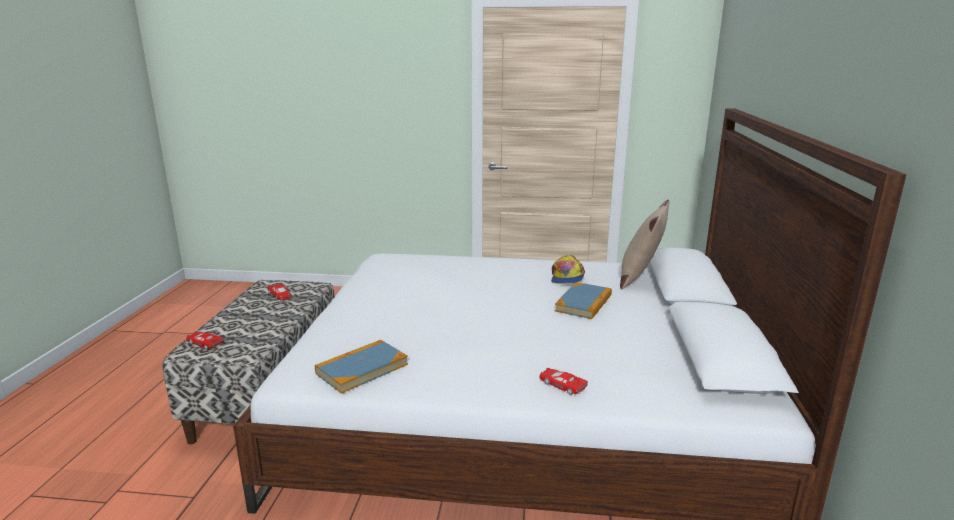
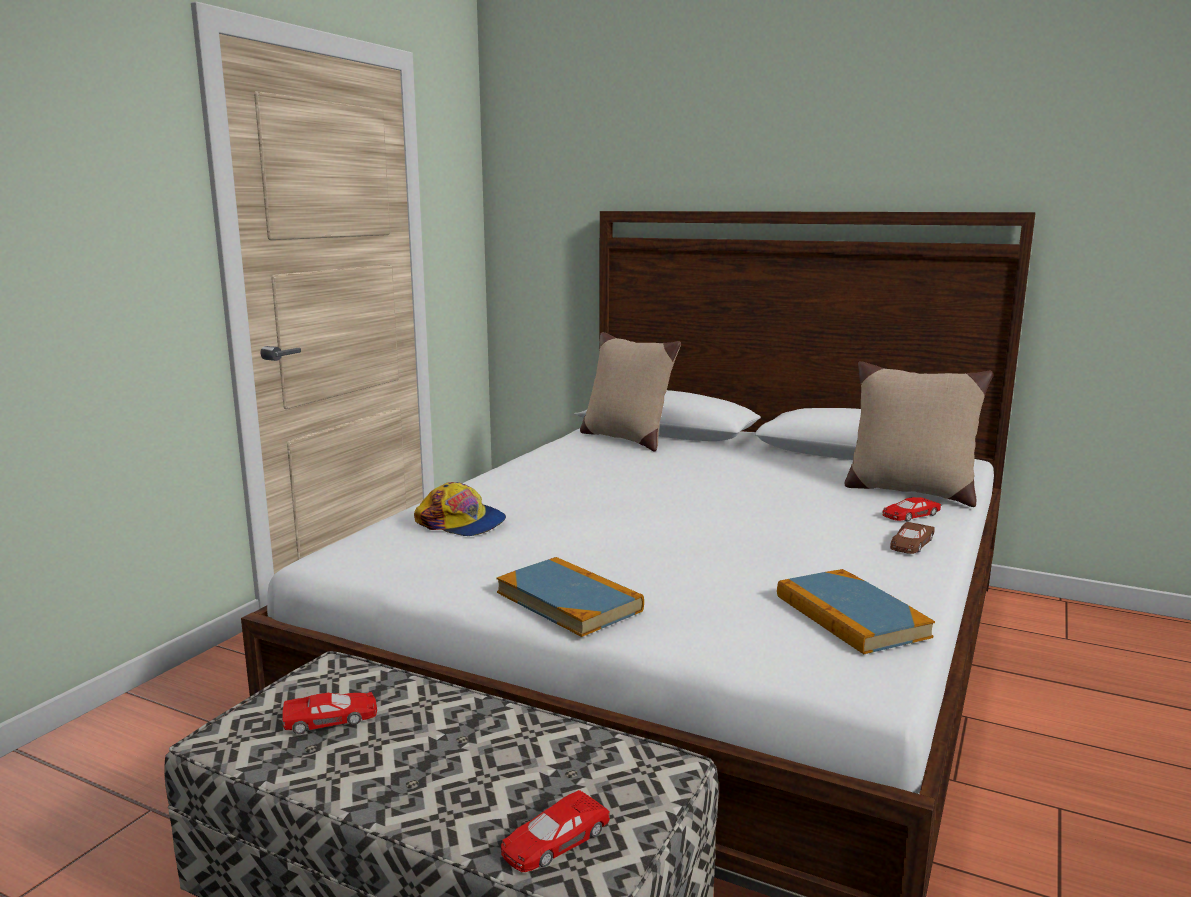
camera: 70 degrees left, 5 degrees down
cap [551,255,585,284] -> cap moved to [414,482,506,536]
book [555,282,612,319] -> book moved to [497,557,644,637]
none -> beige pillow [845,361,993,507]
none -> brown toy car [890,522,935,554]

